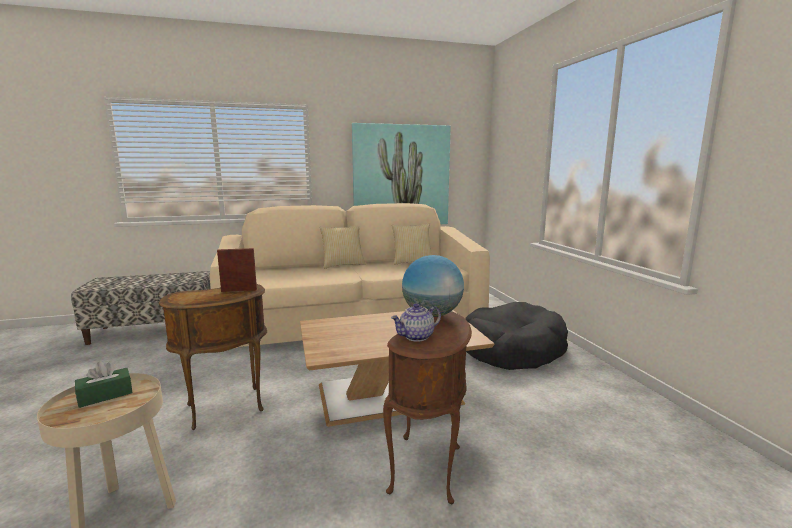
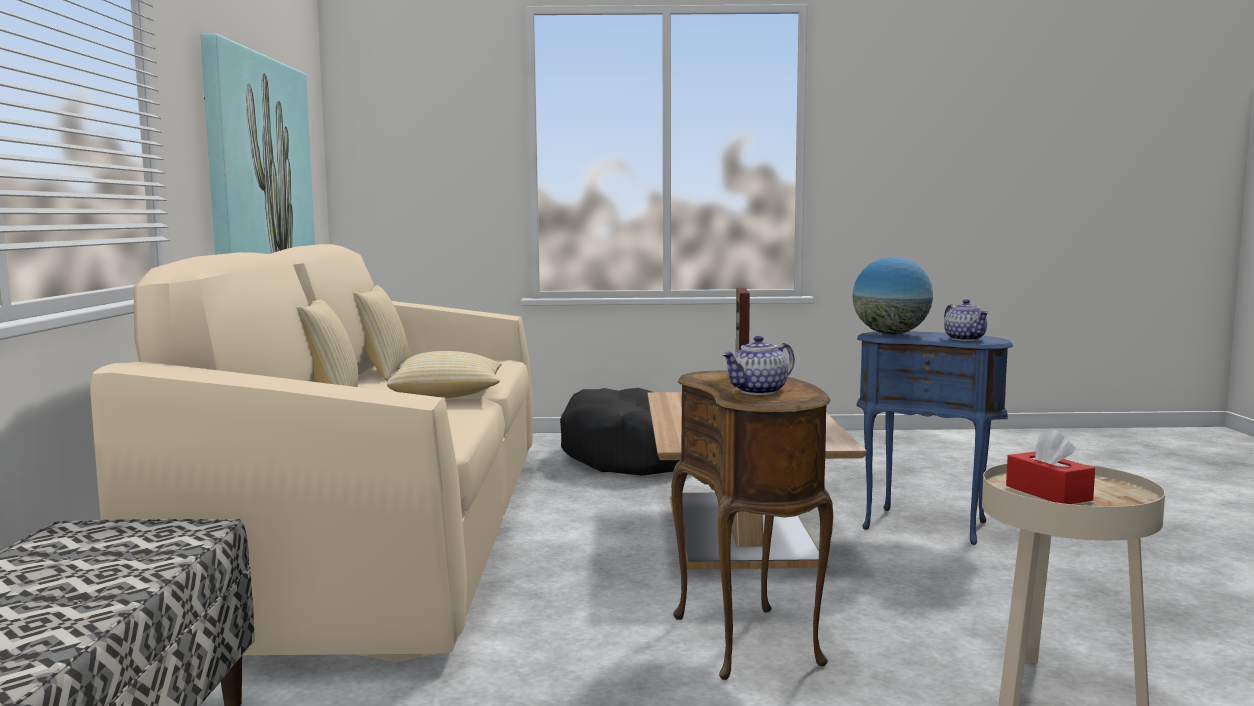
camera: 75 degrees left, 5 degrees down
green tissue box [75,361,133,408] -> red tissue box [1006,430,1095,504]
brown side table [383,311,472,505] -> blue side table [856,331,1013,545]
none -> pillow [387,351,502,398]
none -> teapot [722,336,795,395]

